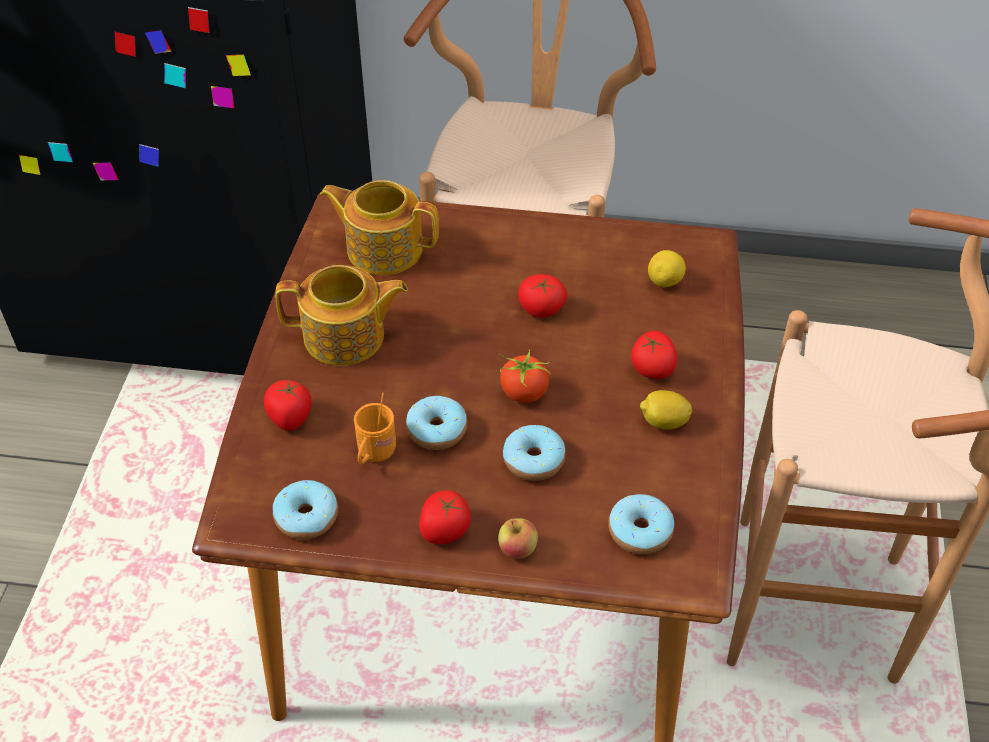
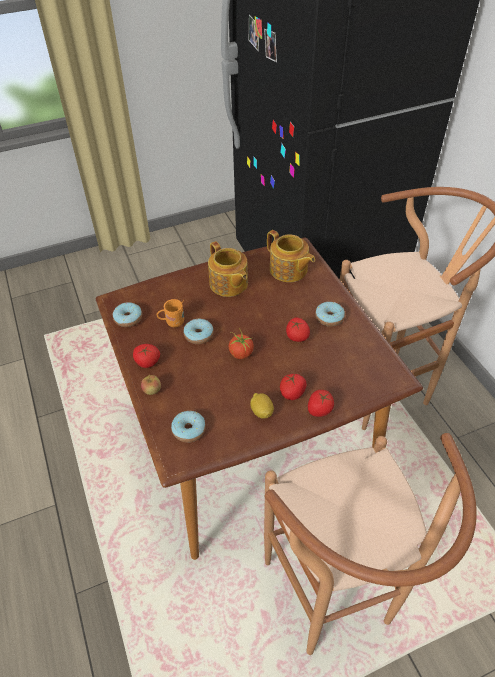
camera: 60 degrees right, 0 degrees up
tomato [264,379,311,431] -> tomato moved to [308,390,334,417]
teapot [320,180,439,275] -> teapot turned 150 degrees clockwise [267,230,315,282]
donut [503,425,566,481] -> donut moved to [315,302,345,327]
lemon [648,250,686,287] -> none

